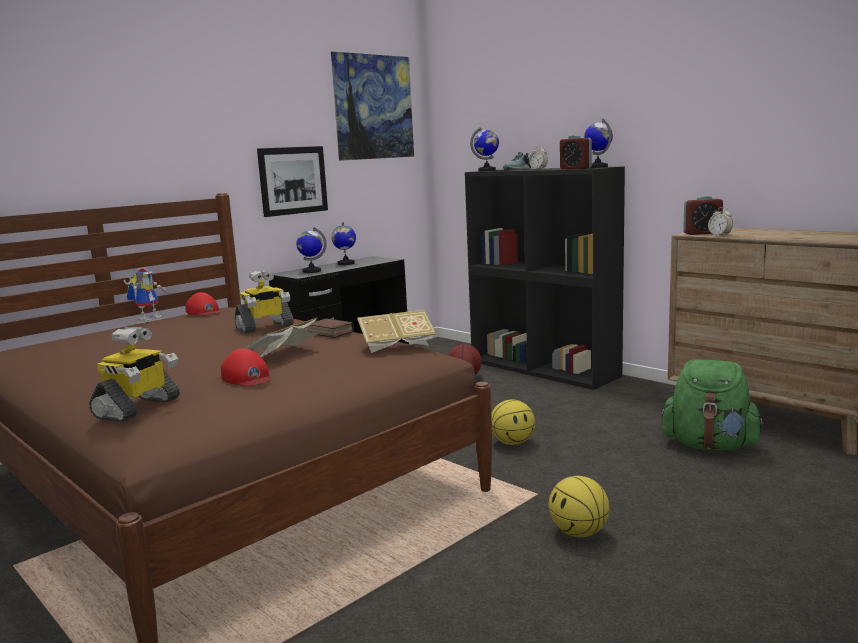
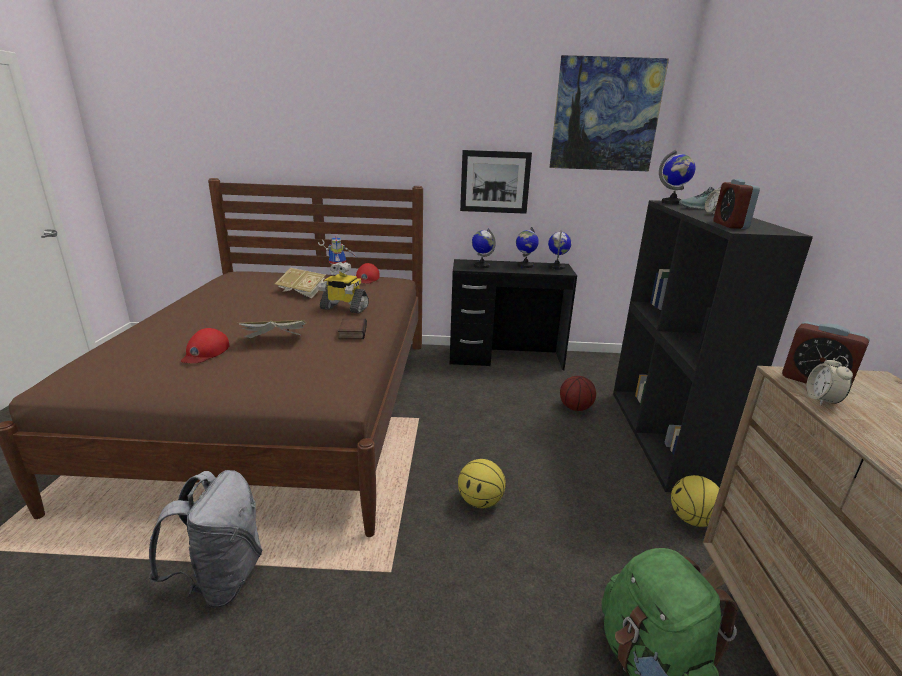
camera: 45 degrees right, 10 degrees up
toy robot [89,327,180,422] -> none
book [357,310,436,353] -> book moved to [275,268,326,299]
basketball [549,476,610,537] -> basketball moved to [671,475,719,527]
globe [584,118,613,168] -> globe moved to [548,230,571,270]
none -> grey backpack [149,470,262,608]

